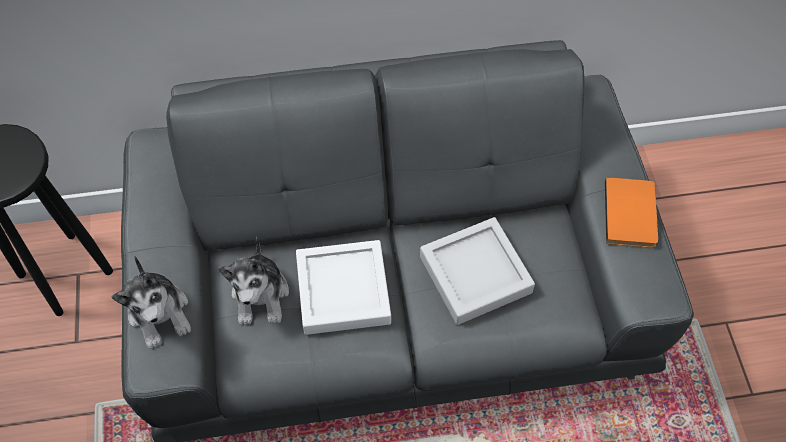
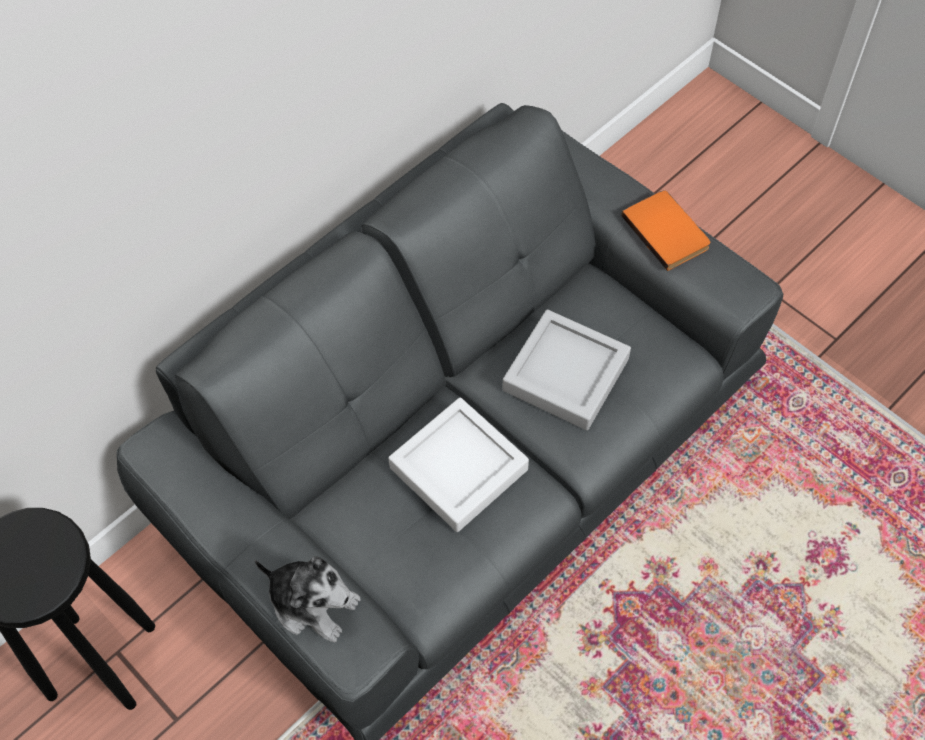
camera: 35 degrees left, 0 degrees up
plush toy [218,236,289,325] -> none

